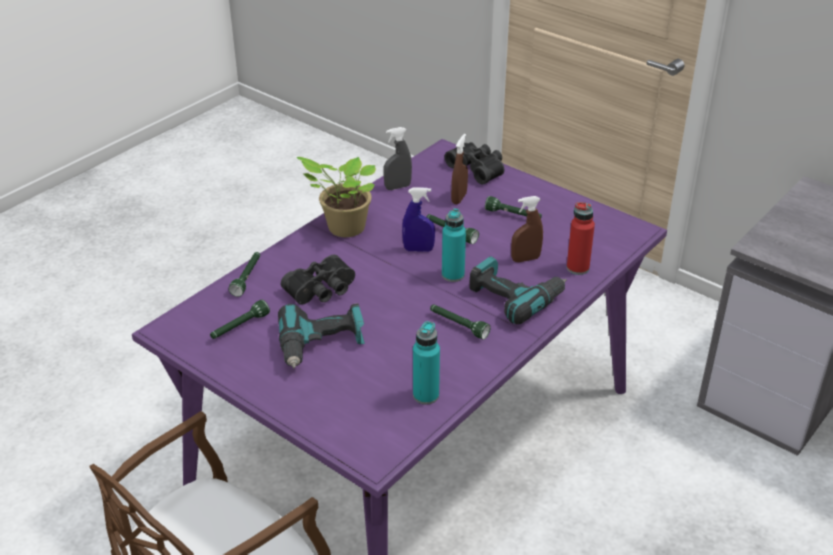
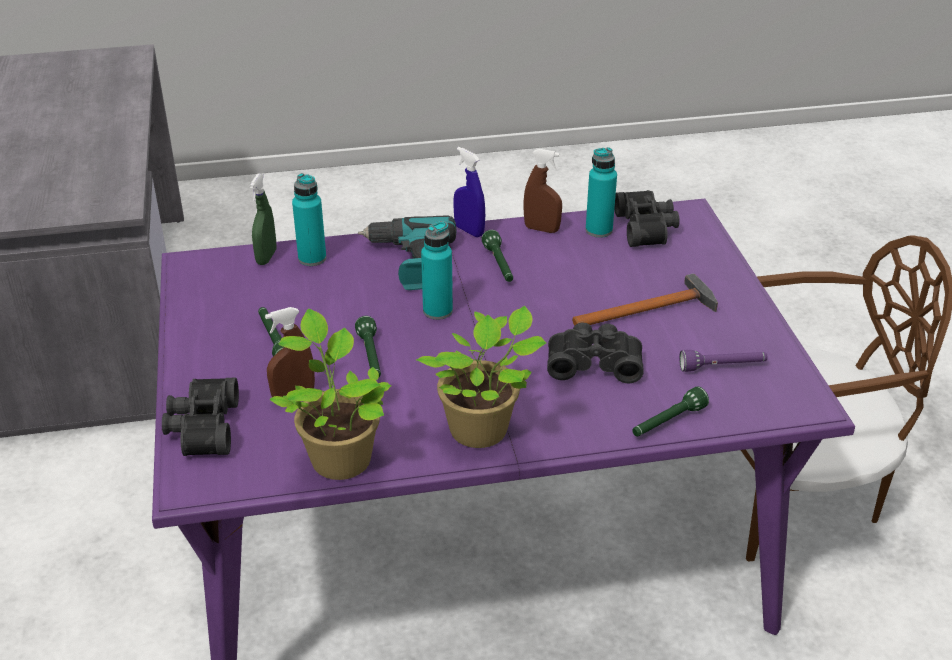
camera: 140 degrees left, 0 degrees up
green flashlight [210,300,270,339] -> purple flashlight [679,350,767,372]
power drill [278,303,365,368] -> hammer [572,273,718,325]
grey spray bottle [383,127,412,190] -> potted plant [270,309,391,480]
blue spray bottle [402,187,435,252] -> blue spray bottle moved to [453,147,485,237]
brown spray bottle [511,196,543,262] -> brown spray bottle moved to [523,149,562,233]
red bottle [567,202,595,275] -> turquoise bottle [292,173,326,266]
none -> green spray bottle [249,173,276,265]
none -> black binoculars [614,190,680,247]

